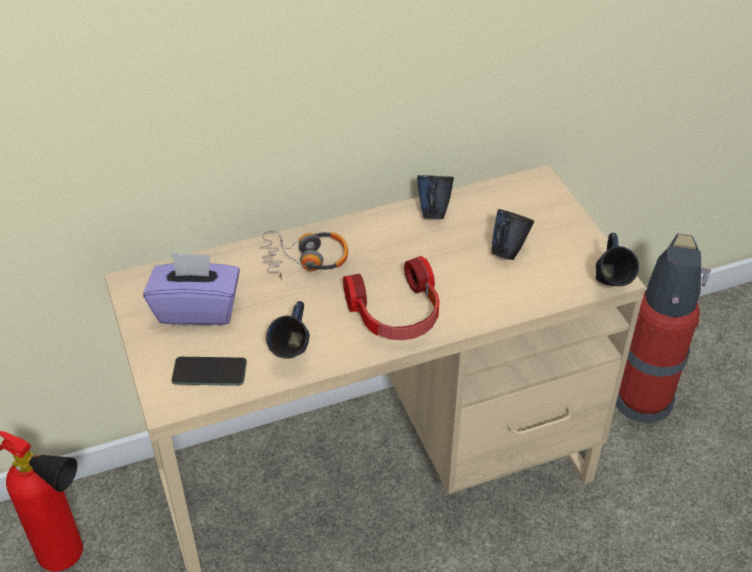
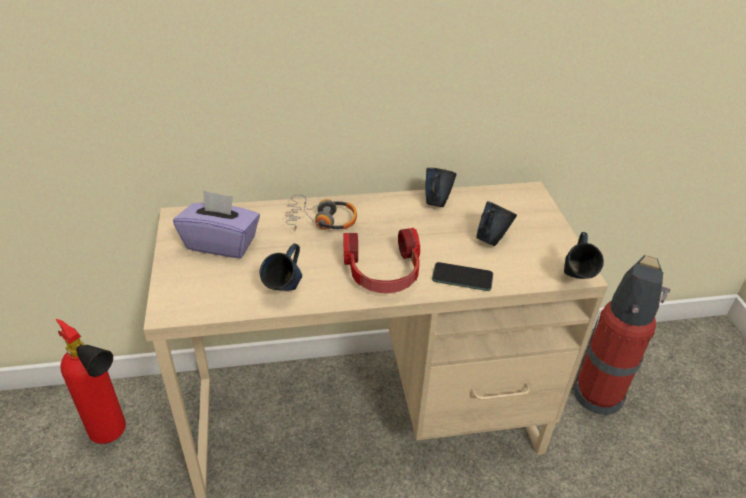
camera: 10 degrees right, 5 degrees down
phone [171,357,247,386] -> phone moved to [432,262,493,291]

